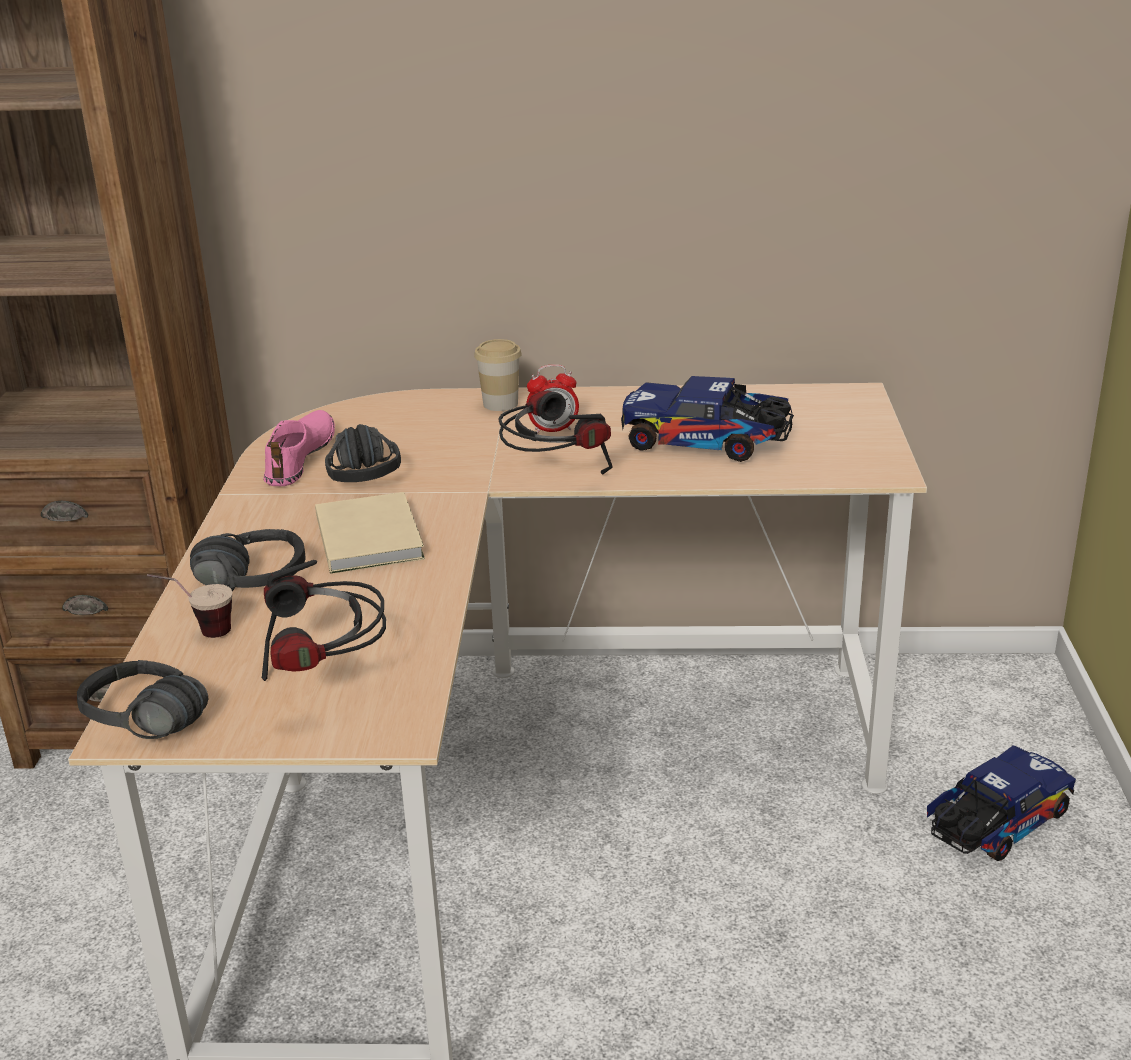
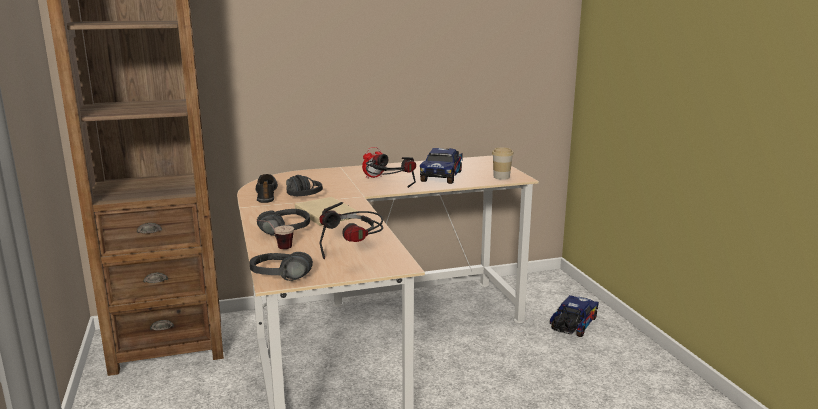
camera: 20 degrees left, 10 degrees down
pink shoe [263,410,335,486] -> black shoe [255,174,278,203]
cup [474,339,522,411] -> cup moved to [492,148,514,180]
toy truck [621,376,794,462] -> toy truck turned 75 degrees counterclockwise [420,148,463,184]

